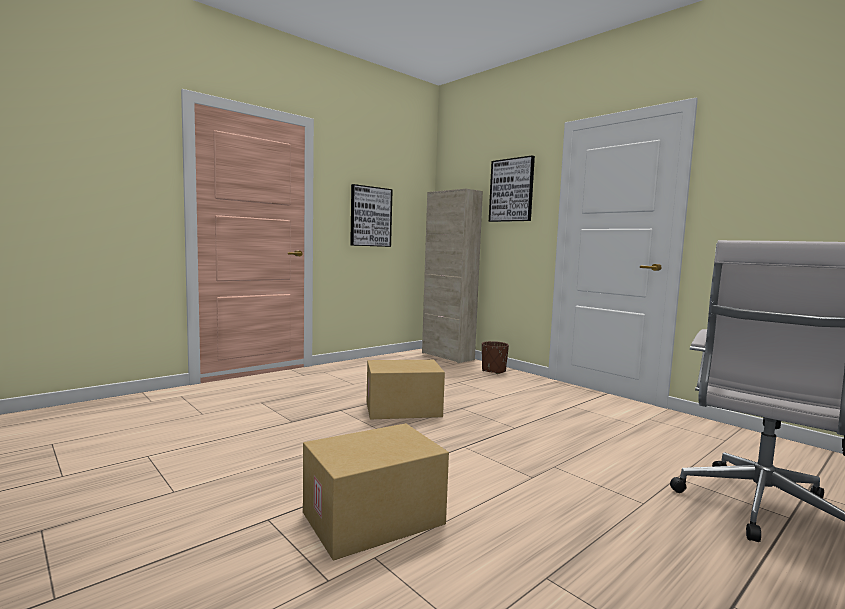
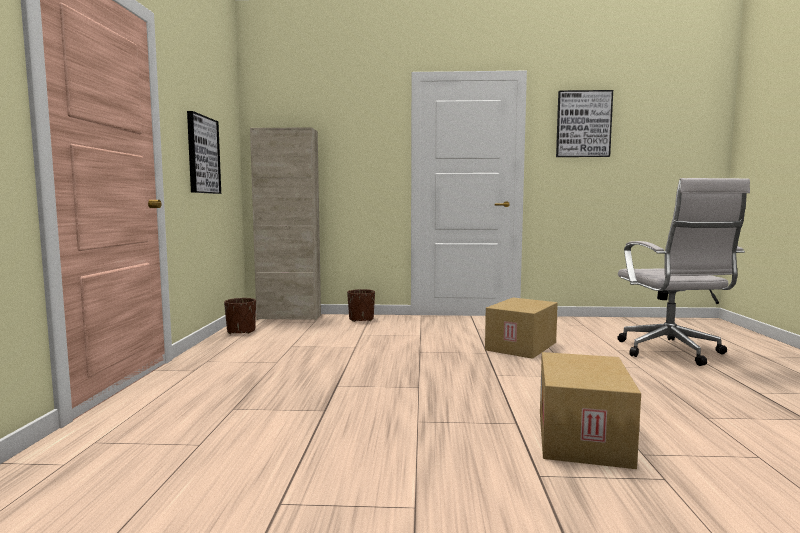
camera: 45 degrees left, 0 degrees up
cardboard box [367,360,445,419] -> cardboard box moved to [485,298,558,359]
picture [489,155,535,222] -> picture moved to [556,90,613,157]
none -> brown planter [224,298,256,334]

